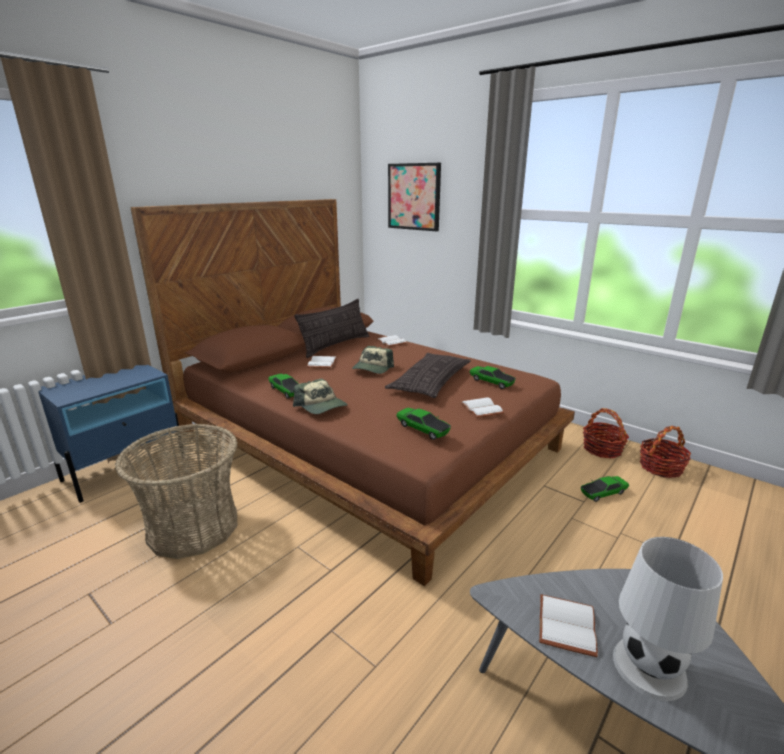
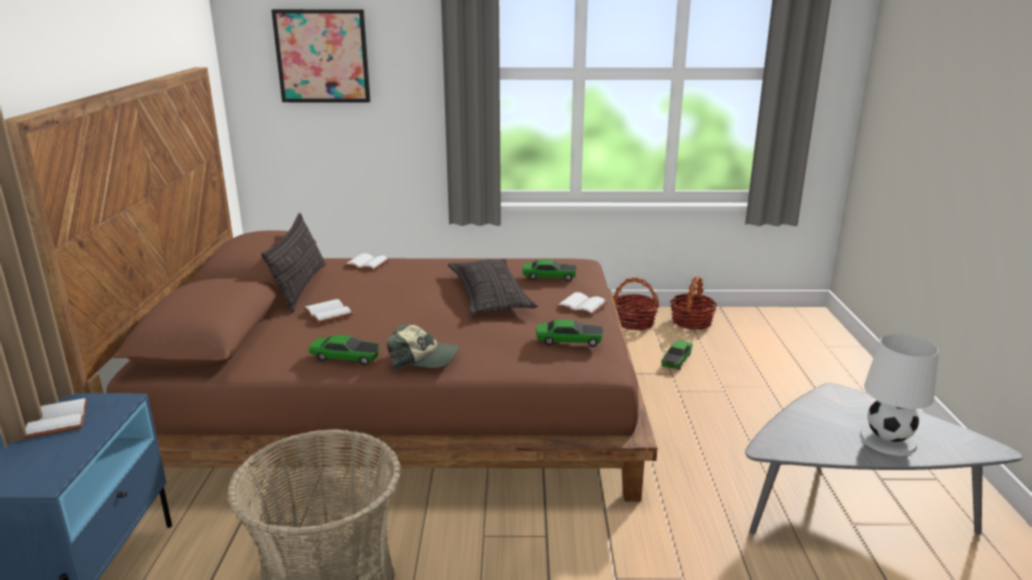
camera: 40 degrees left, 0 degrees up
cap [352,346,394,374] -> none
white book [539,594,598,657] -> white book moved to [23,398,88,439]

